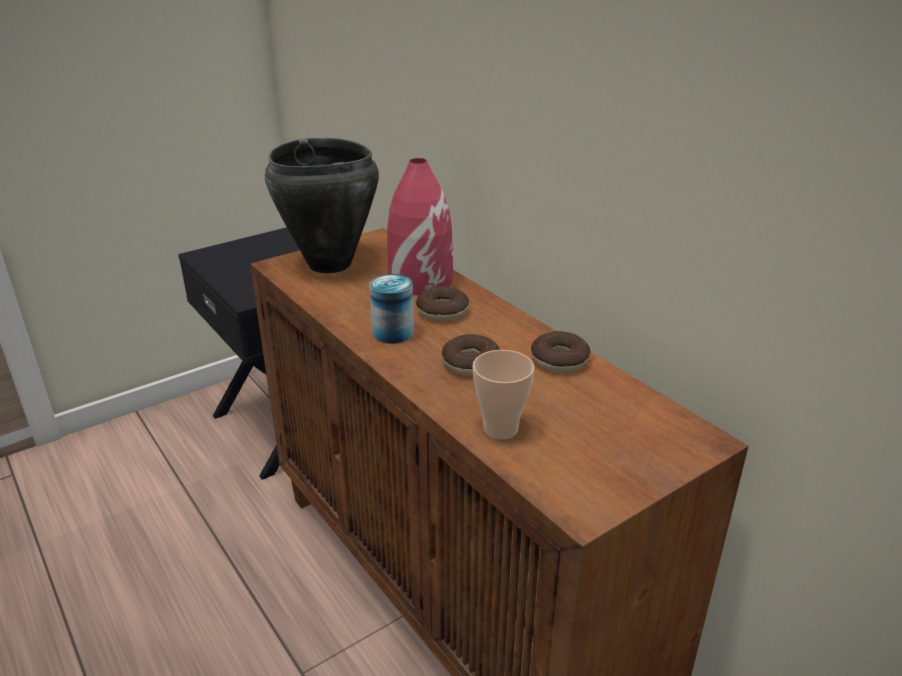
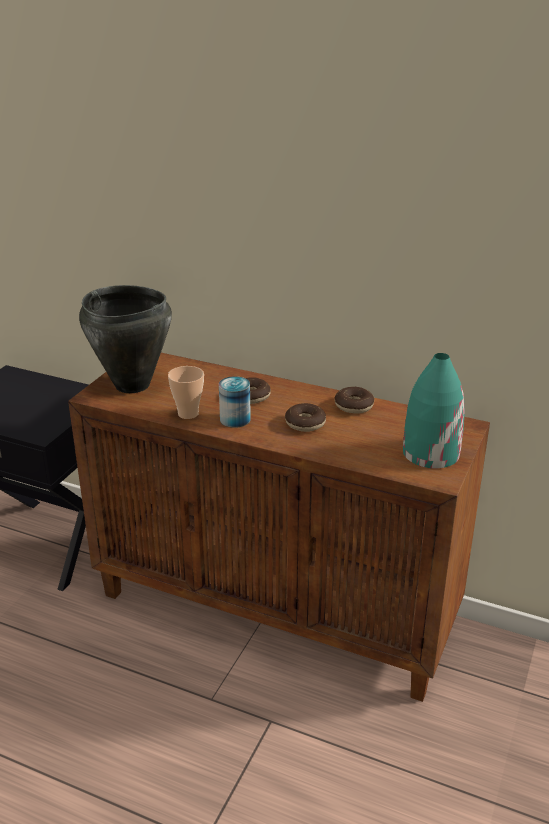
camera: 30 degrees left, 0 degrees up
red vase [387,158,453,295] -> none
cup [473,350,534,439] -> cup moved to [168,366,204,419]
none -> turquoise vase [403,353,465,468]

